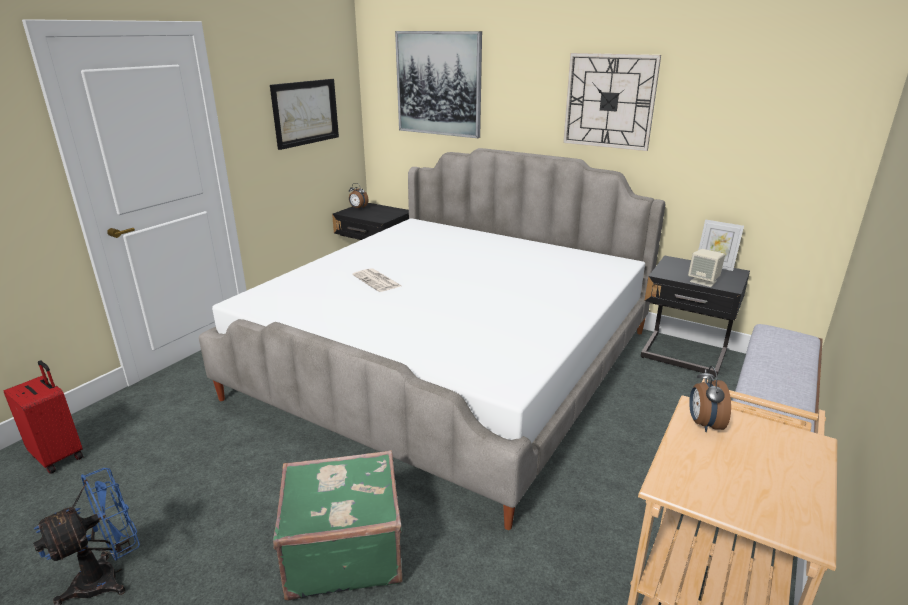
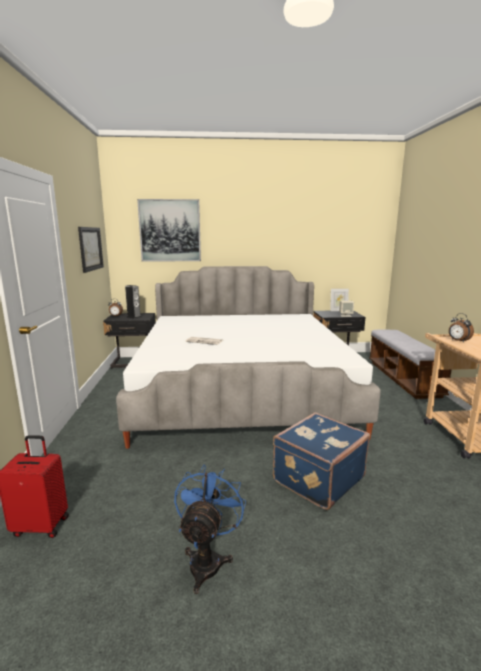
camera: 35 degrees left, 10 degrees down
green suitcase [273,450,403,601] -> blue suitcase [273,412,370,510]
wall clock [563,53,661,151] -> none
none -> speaker [125,285,141,319]

